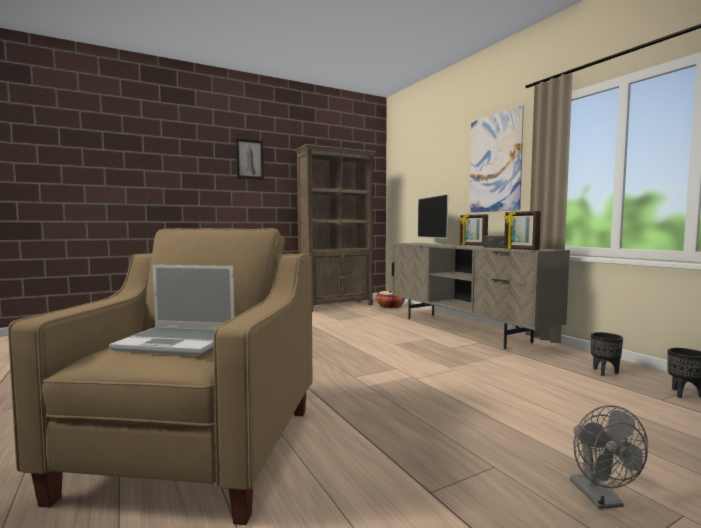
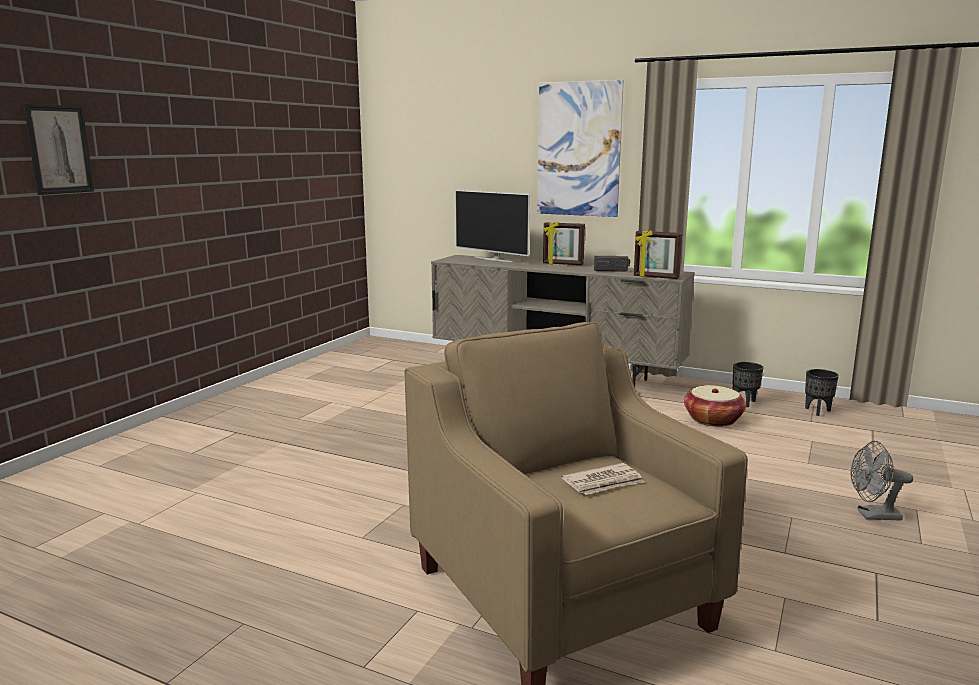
camera: 35 degrees left, 10 degrees up
laptop [109,265,235,356] -> newspaper [561,463,644,495]
picture [236,138,264,180] -> picture moved to [24,104,94,195]
brown bookcase [295,144,376,312] -> none
basket [376,290,405,308] -> basket moved to [684,385,746,427]
grey fan [570,405,648,509] -> grey fan turned 135 degrees clockwise [851,441,913,520]

